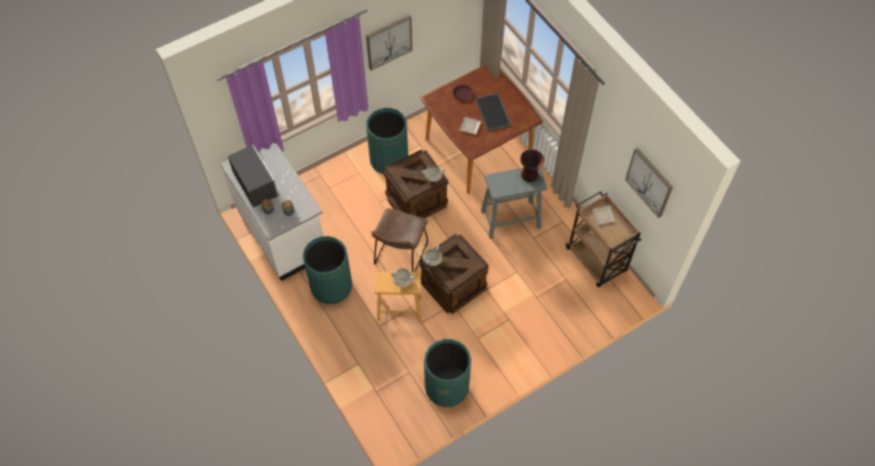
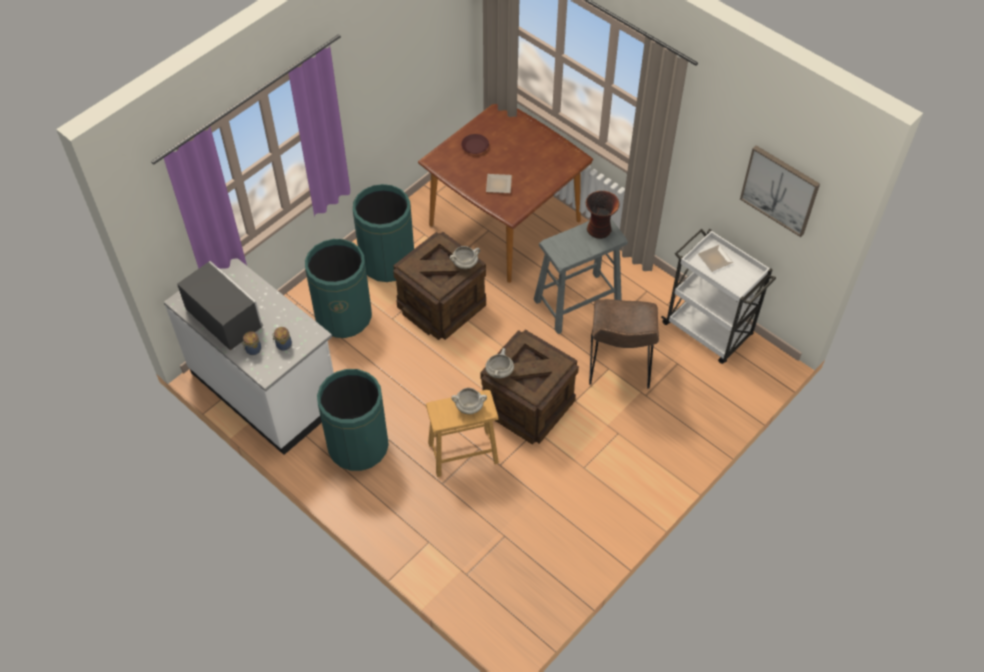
camera: 15 degrees left, 5 degrees down
picture [366,15,412,70] -> none
brown chair [371,208,428,272] -> brown chair moved to [589,299,659,388]
green trash can [424,339,471,407] -> green trash can moved to [305,239,372,338]
tray [475,93,511,131] -> none
brown cart [565,191,642,287] -> white cart [661,229,776,364]

